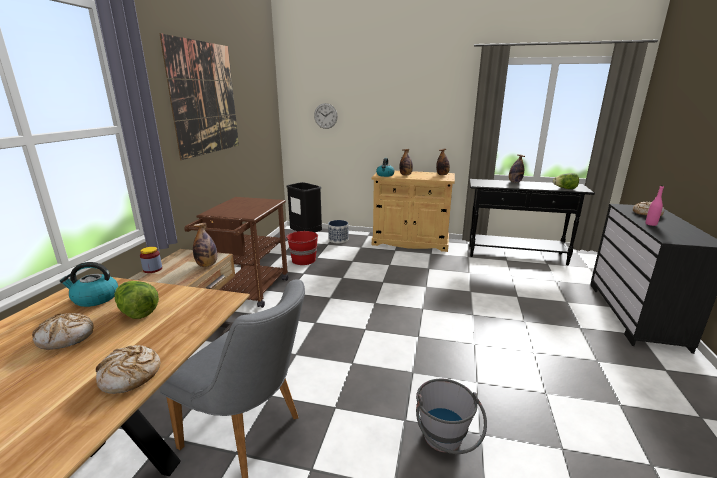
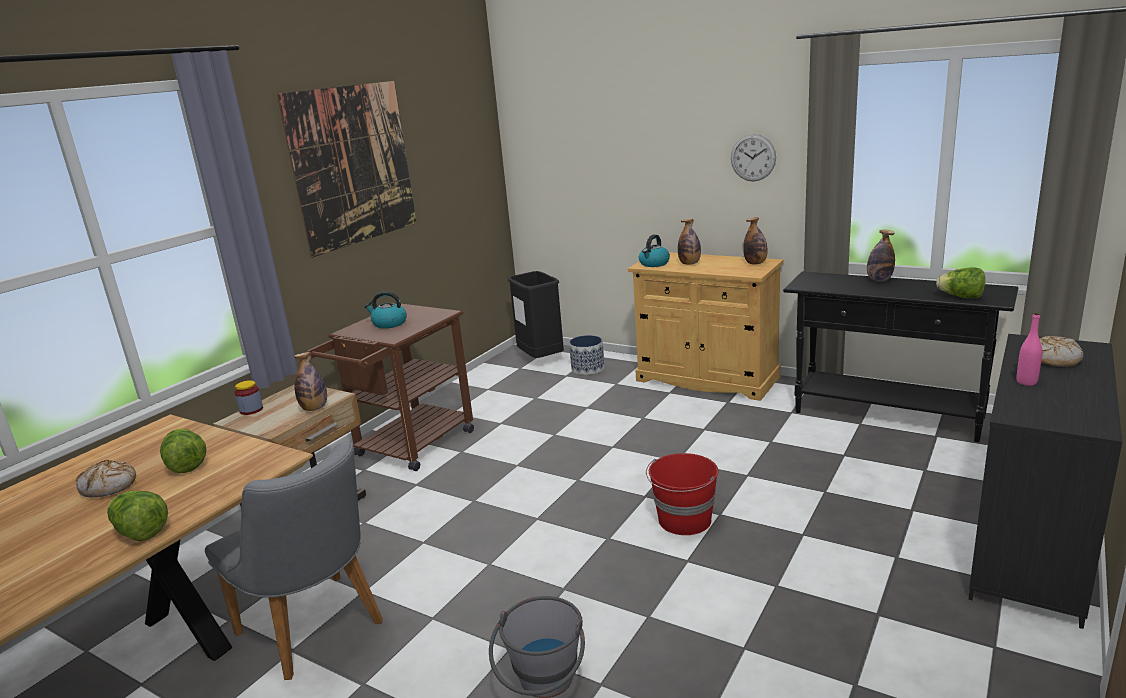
camera: 20 degrees right, 0 degrees up
kettle [59,262,118,307] -> kettle moved to [364,291,407,329]
bread [96,345,161,394] -> lettuce [107,491,168,541]
red bucket [286,231,318,265] -> red bucket moved to [646,453,718,535]
wall clock [314,103,338,129] -> wall clock moved to [731,134,776,181]

